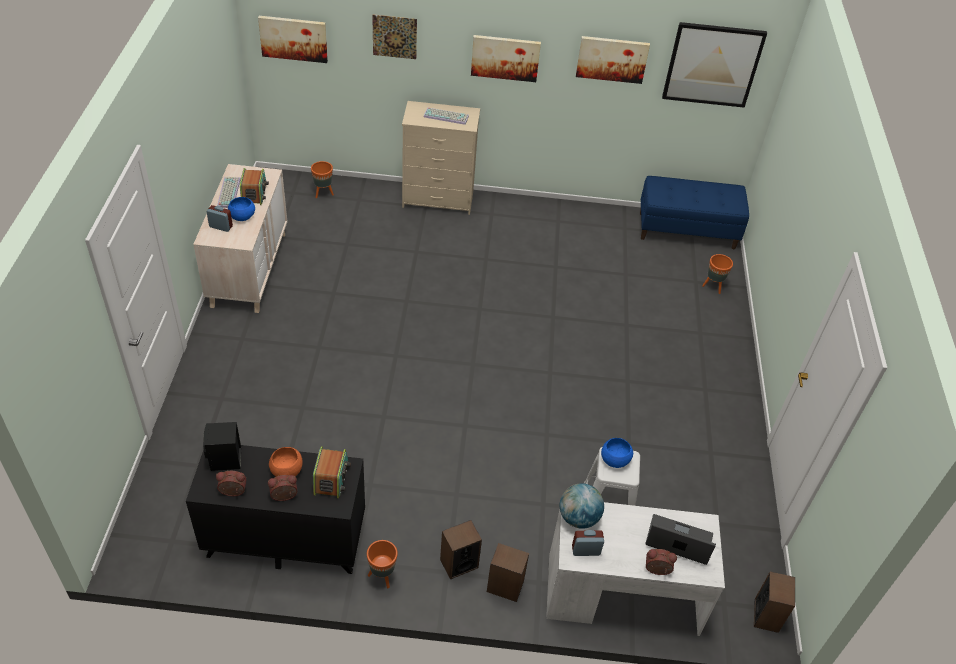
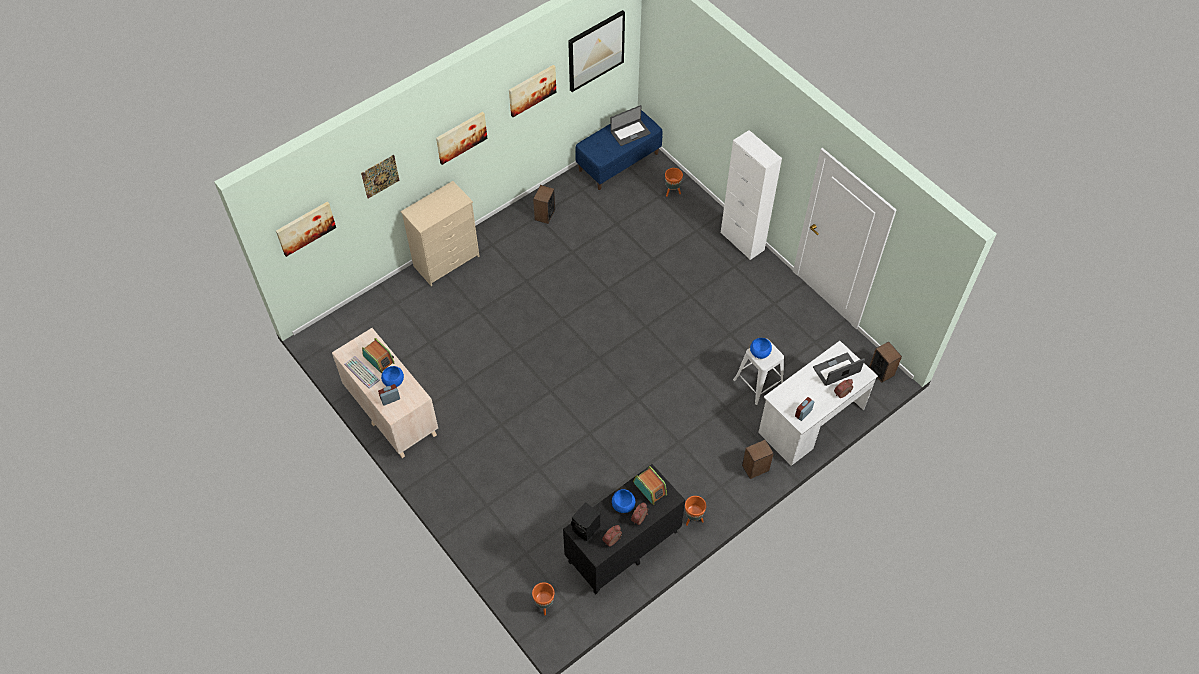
camera: 40 degrees left, 10 degrees up
orange bowl [269,447,303,477] -> blue bowl [612,489,635,513]
orange planter [311,161,334,198] -> orange planter moved to [532,582,555,615]
keyboard [424,107,469,125] -> none
speaker [440,520,482,580] -> speaker moved to [533,185,555,224]
globe [560,483,604,529] -> none
none -> laptop [610,105,651,146]
none -> white cabinet [721,130,782,260]

